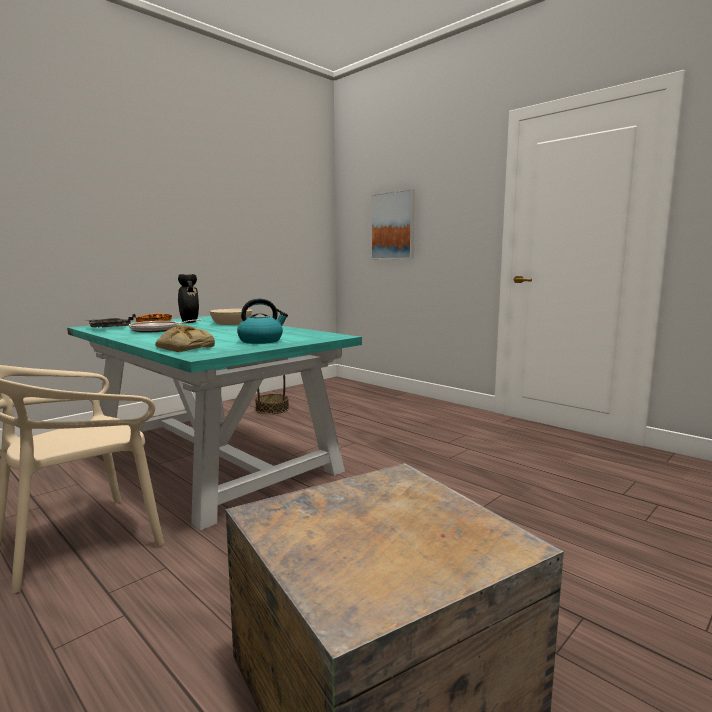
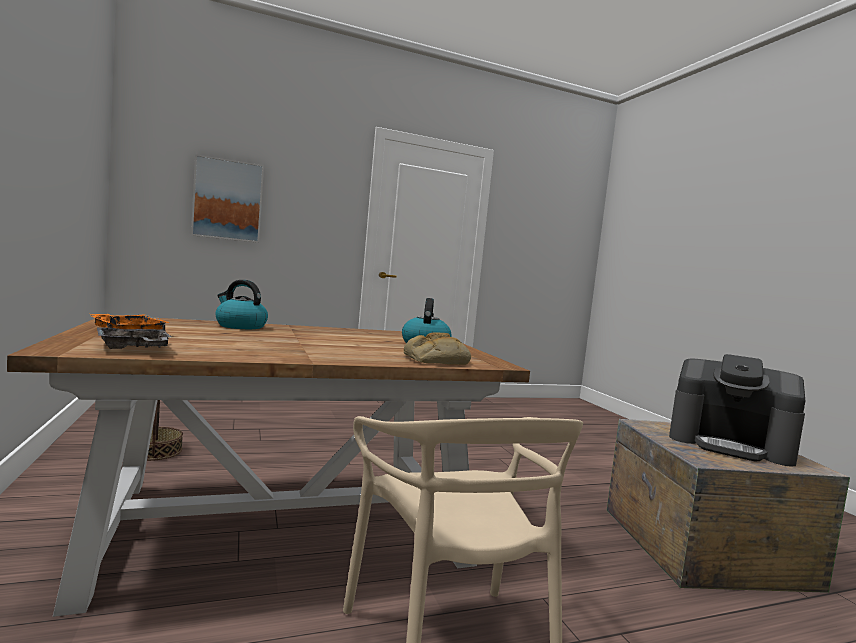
camera: 65 degrees left, 5 degrees down
turquoise dining table [67,316,362,531] -> brown dining table [7,315,530,617]
frying pan [129,319,201,332] -> none
black vase [178,274,199,323] -> none
beige bowl [210,309,252,325] -> kettle [215,280,268,329]
none -> coffee machine [669,354,805,467]

